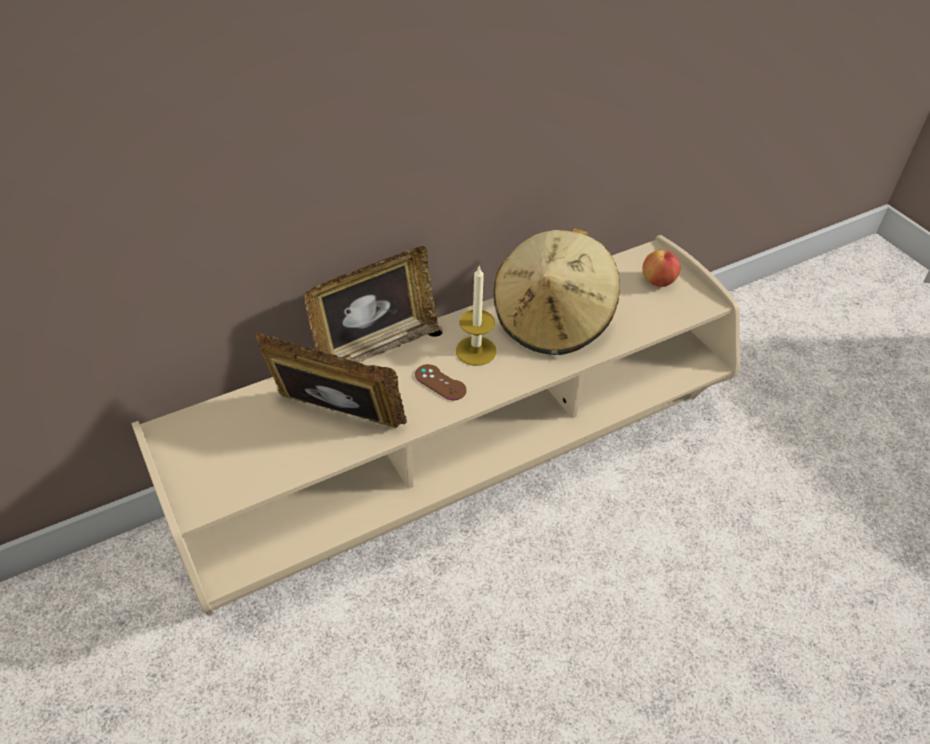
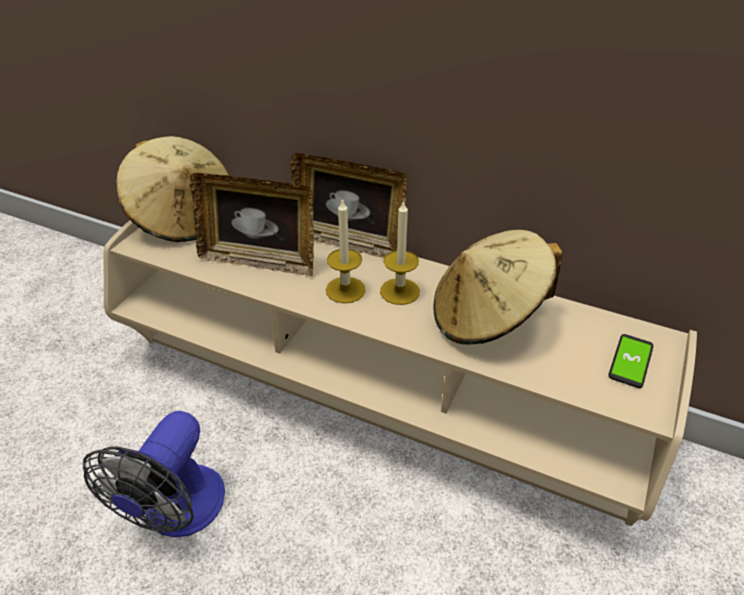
camera: 55 degrees right, 5 degrees down
picture frame [256,332,407,428] -> picture frame turned 120 degrees clockwise [190,173,314,277]
brown game controller [415,364,467,400] -> candle [326,198,366,303]
apple [643,250,680,287] -> phone [608,334,653,388]
none -> fan [83,411,225,537]
none -> beige hat [116,136,229,242]

